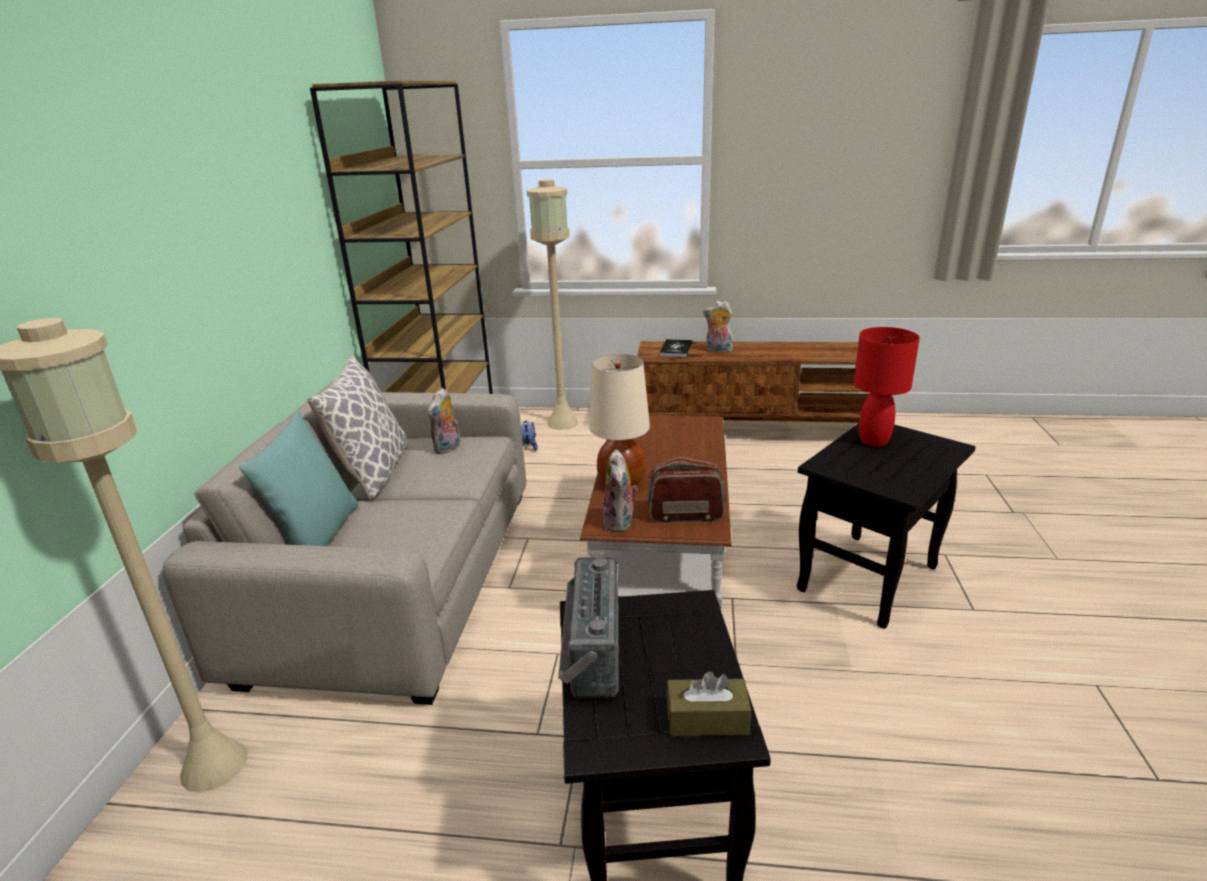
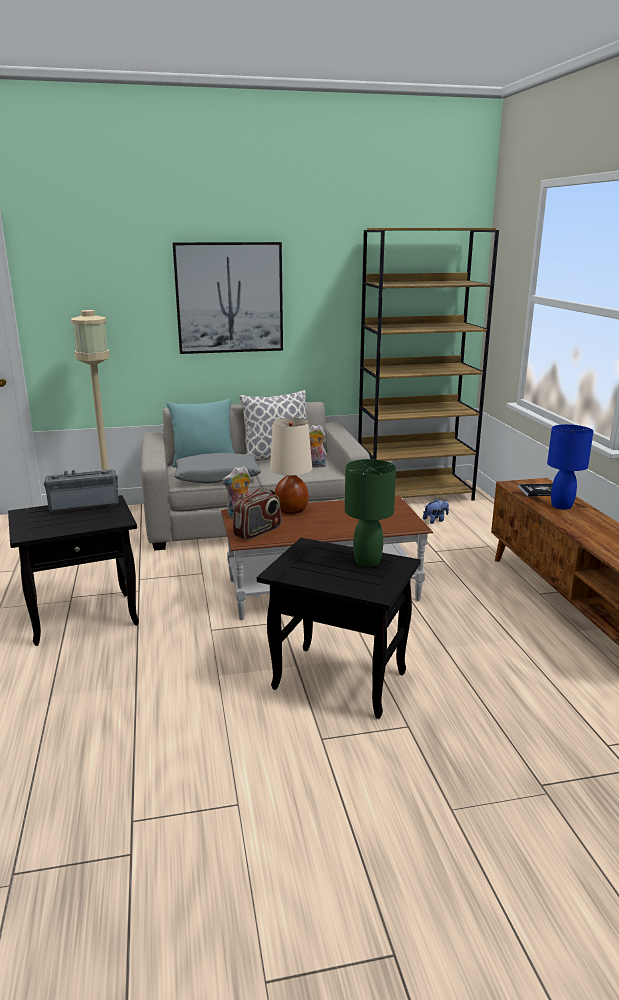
camera: 70 degrees right, 5 degrees down
beige floor lamp [527,179,578,430] -> none
radio [647,457,725,523] -> radio turned 60 degrees clockwise [233,488,281,540]
brown tissue box [666,671,751,736] -> none
plush toy [703,301,733,353] -> blue table lamp [547,424,594,510]
red table lamp [854,327,920,446] -> green table lamp [345,459,396,567]
none -> picture [173,242,283,354]
none -> grey pillow [174,453,261,484]

